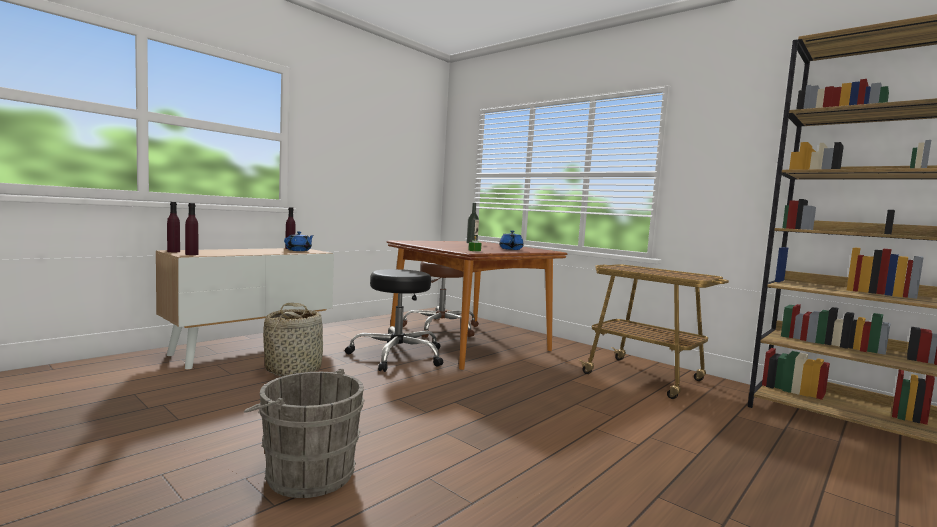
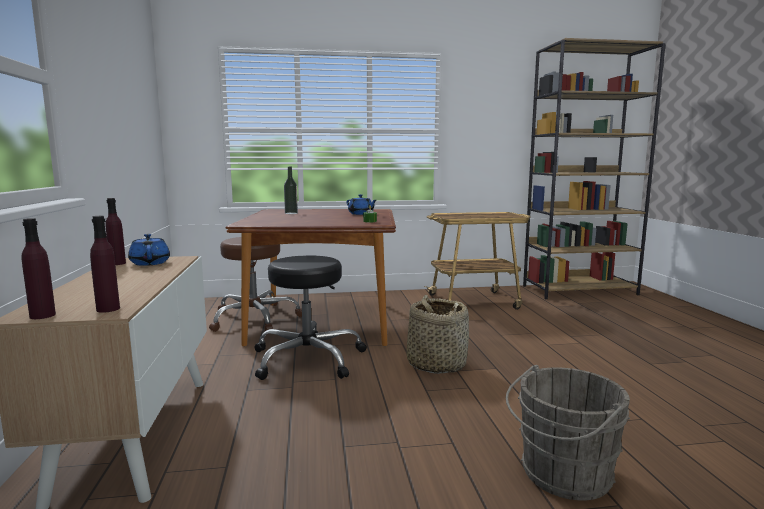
camera: 50 degrees left, 5 degrees up
basket [263,303,323,377] -> basket moved to [407,295,469,374]

